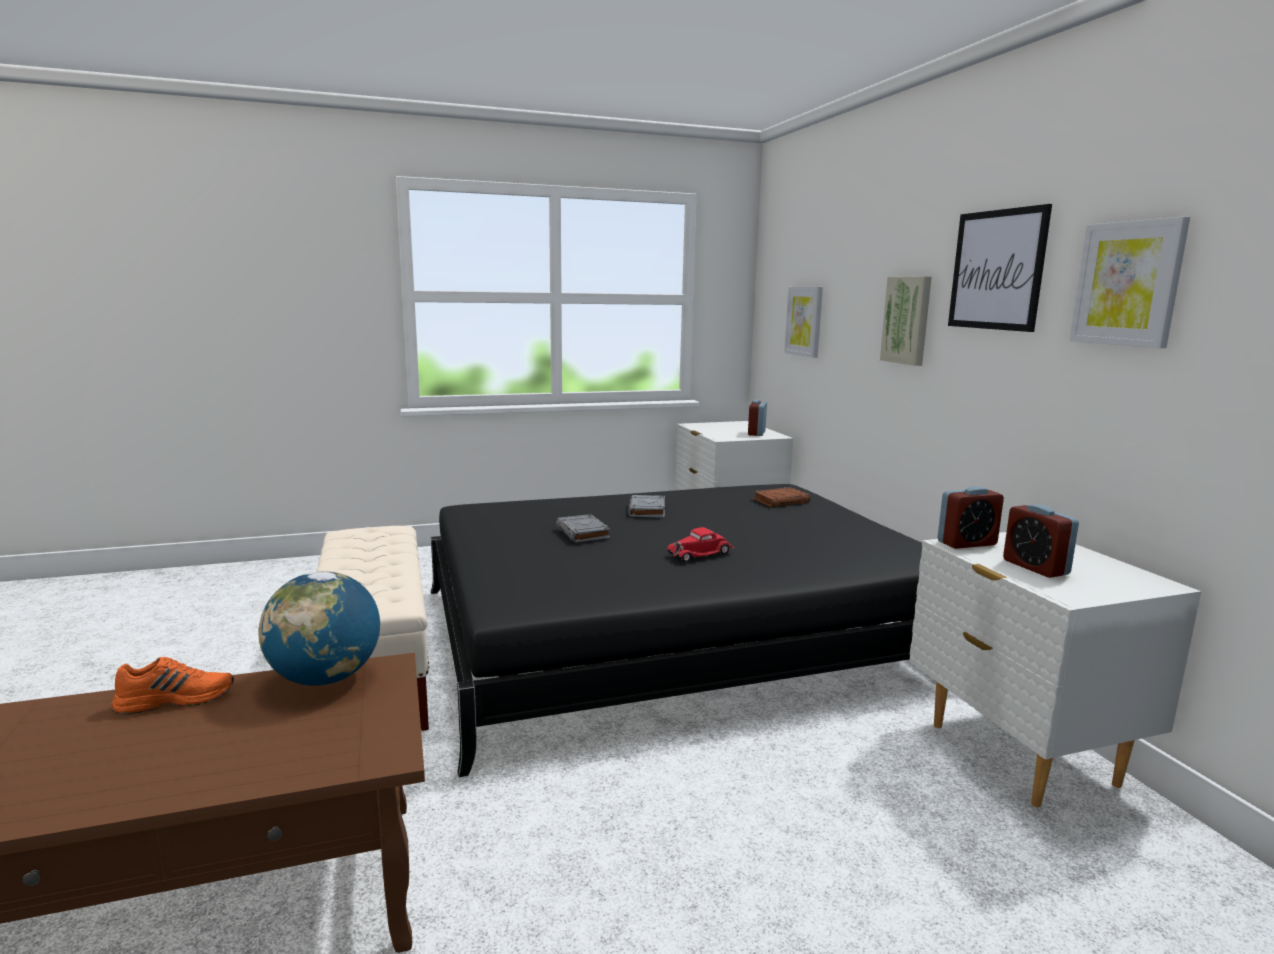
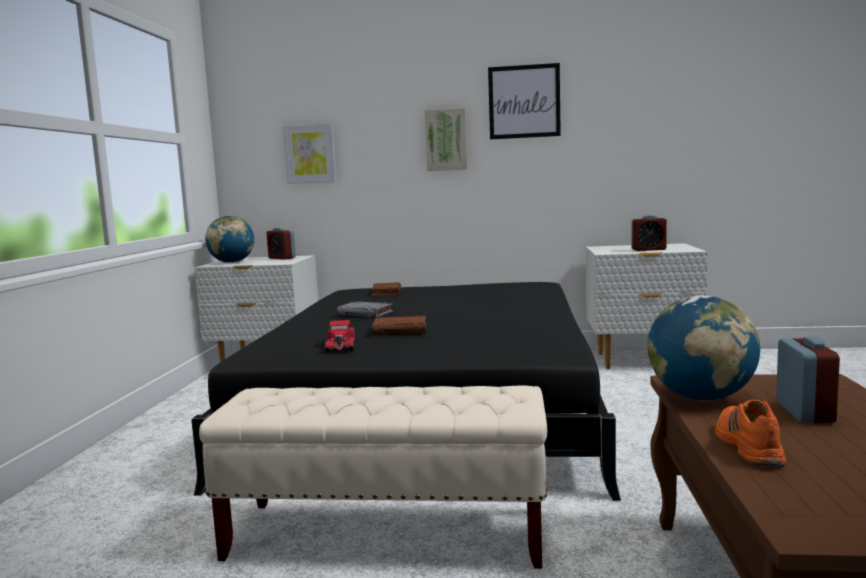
camera: 65 degrees left, 5 degrees down
grey book [556,514,610,543] -> brown book [372,316,426,334]
red toy car [667,527,734,562] -> red toy car moved to [325,320,355,352]
alarm clock [937,486,1004,549] -> alarm clock moved to [776,337,840,423]
picture [1069,217,1190,348] -> none
none -> globe [205,216,254,263]

